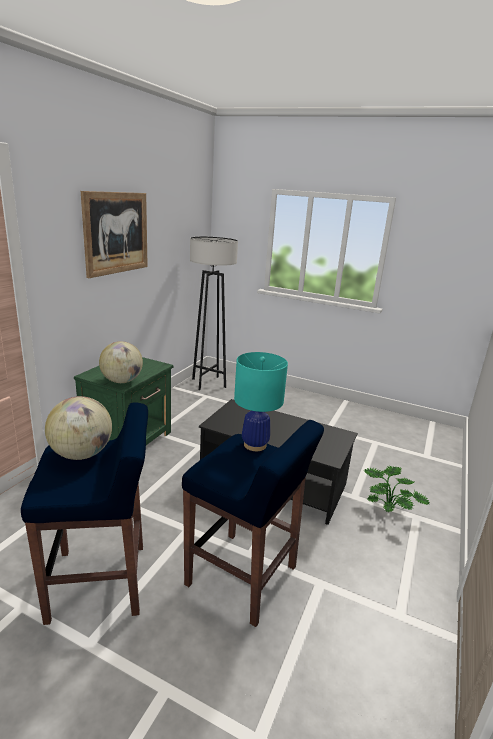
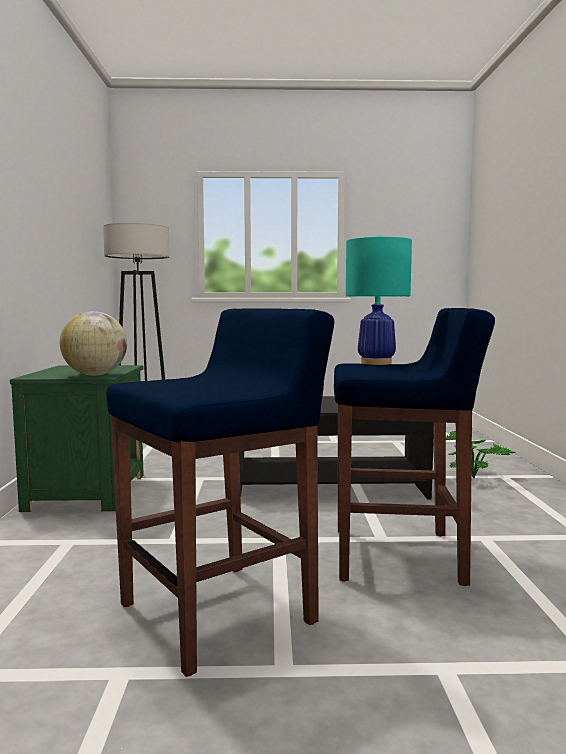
camera: 25 degrees left, 15 degrees down
globe [45,396,112,460] -> none
picture [81,191,148,278] -> none

